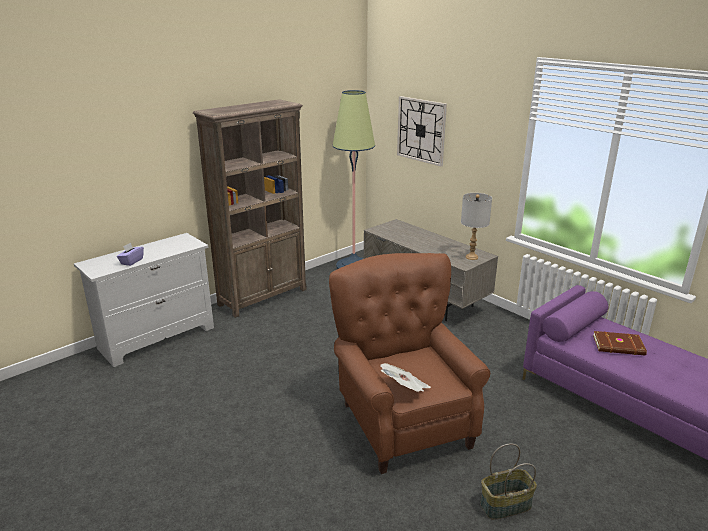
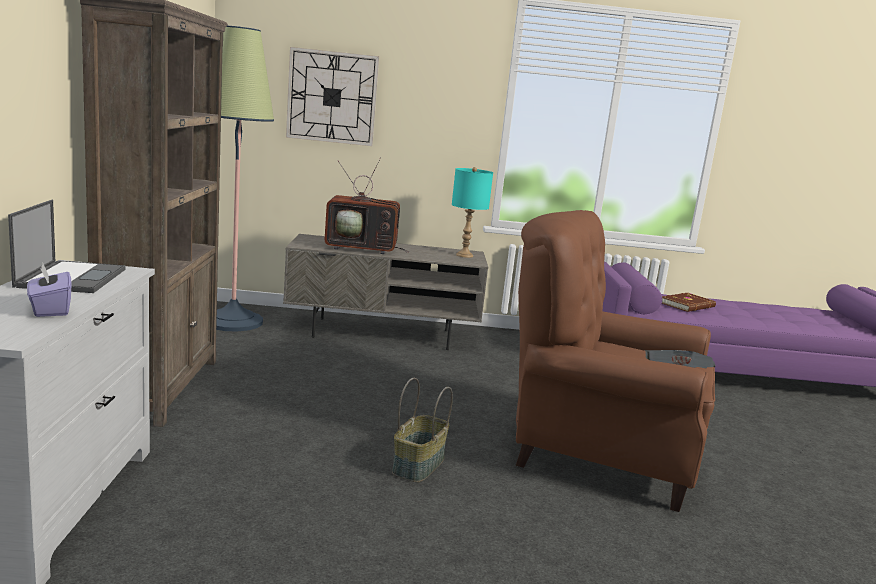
camera: 50 degrees left, 10 degrees down
grey table lamp [461,193,492,260] -> turquoise table lamp [452,167,493,258]
basket [480,443,537,519] -> basket moved to [392,378,453,482]
none -> laptop [8,200,126,293]
none -> television [325,158,409,254]

